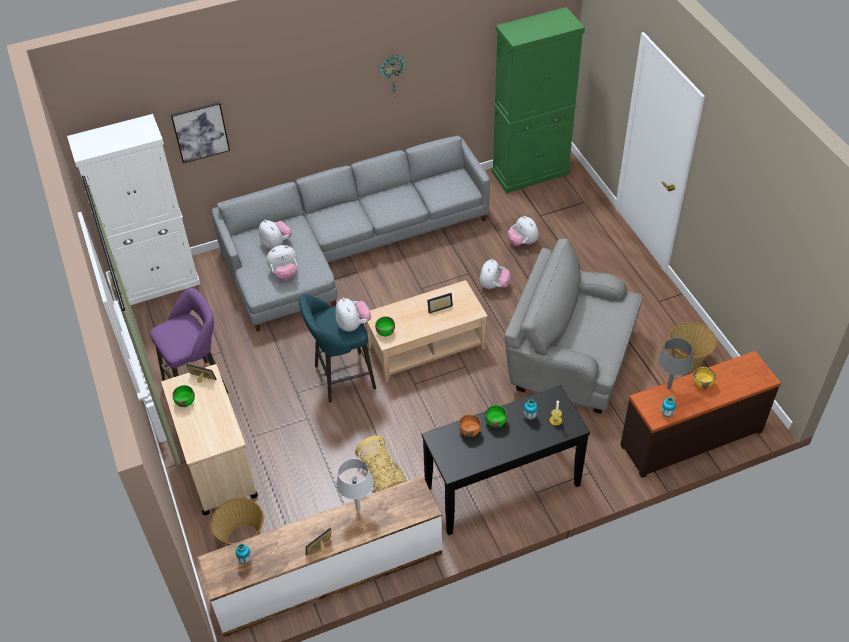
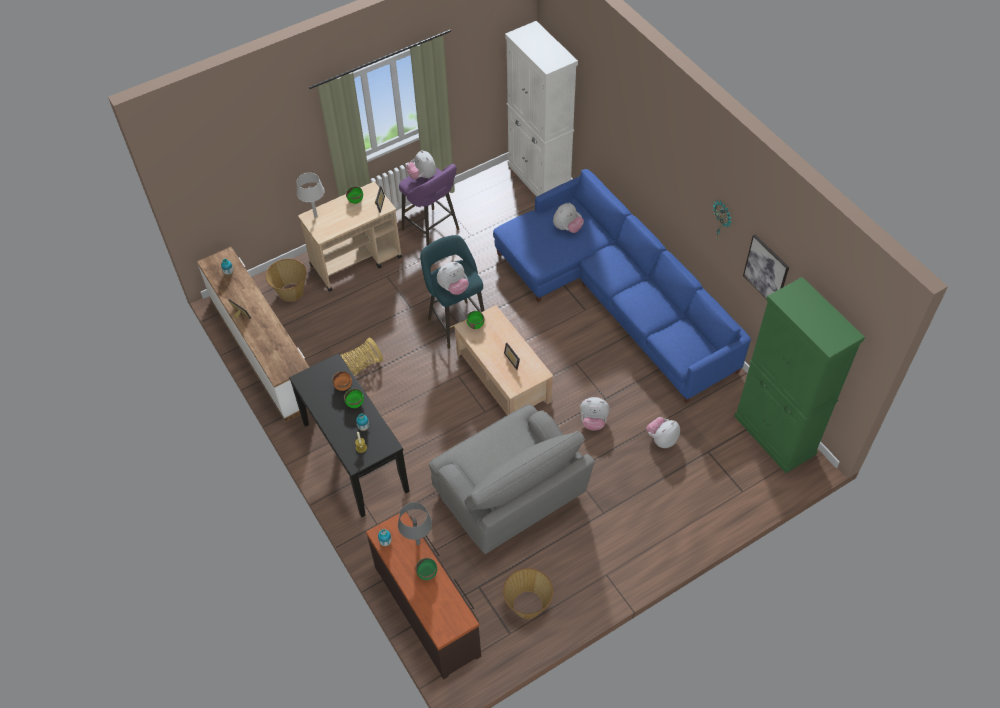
camera: 80 degrees right, 5 degrees up
picture [171,102,230,164] -> picture moved to [743,234,789,299]
grey sofa [212,136,490,332] -> blue sofa [493,169,751,403]
plush toy [266,245,297,280] -> plush toy moved to [407,150,436,179]
grey table lamp [336,459,373,510] -> grey table lamp moved to [297,173,325,217]
grey armchair [504,238,642,414] -> grey armchair turned 135 degrees clockwise [429,404,595,554]
yellow bowl [693,367,716,389] -> green bowl [416,558,437,580]

